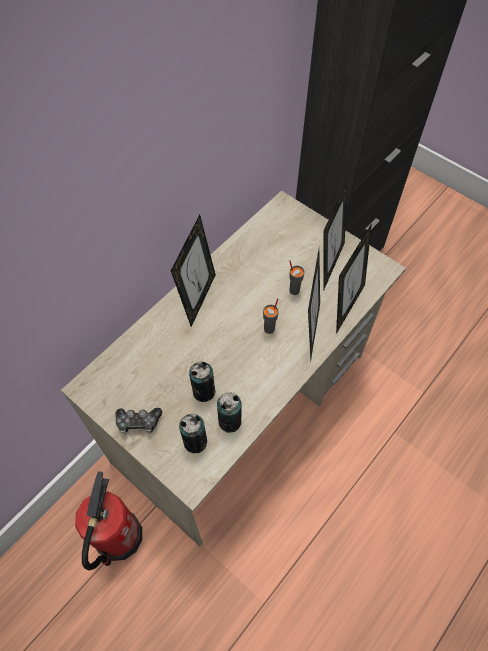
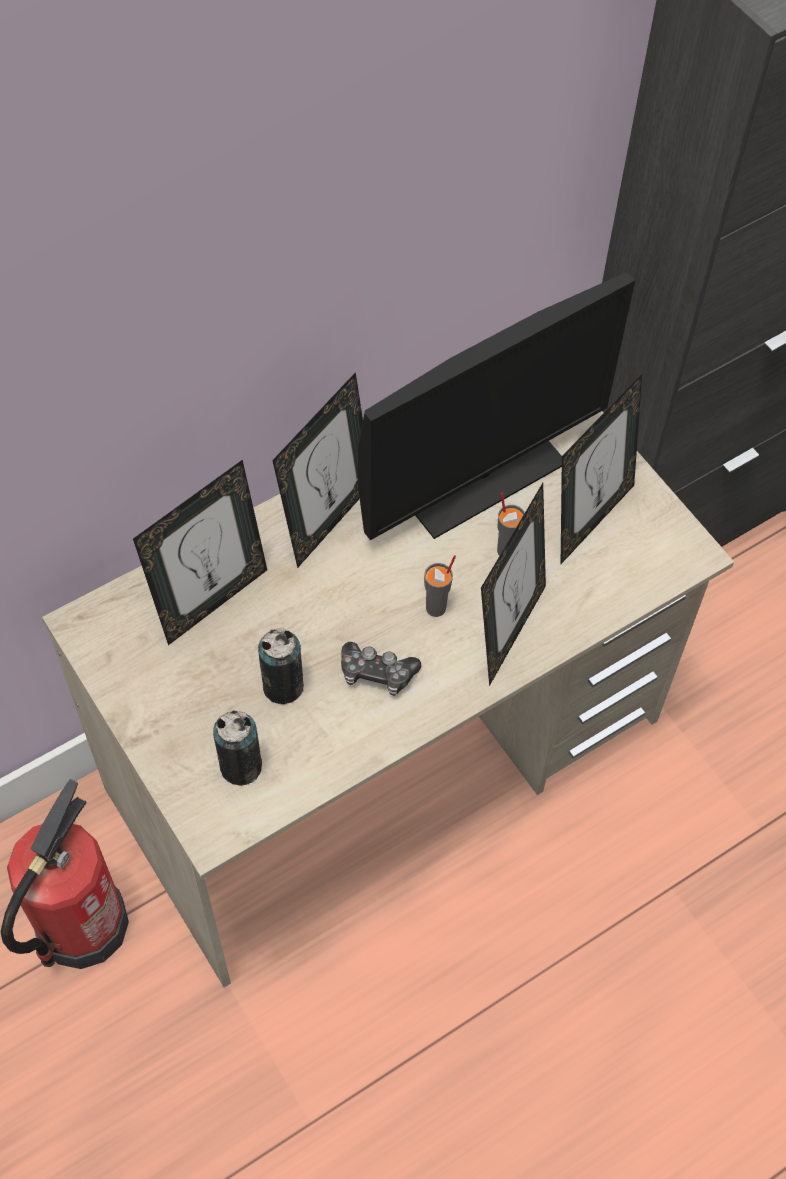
camera: 15 degrees right, 0 degrees up
game controller [115,408,162,434] -> game controller moved to [341,642,421,696]
can [217,392,242,433] -> none
picture frame [336,223,372,334] -> picture frame moved to [133,460,267,645]
none -> monitor [358,273,635,540]

